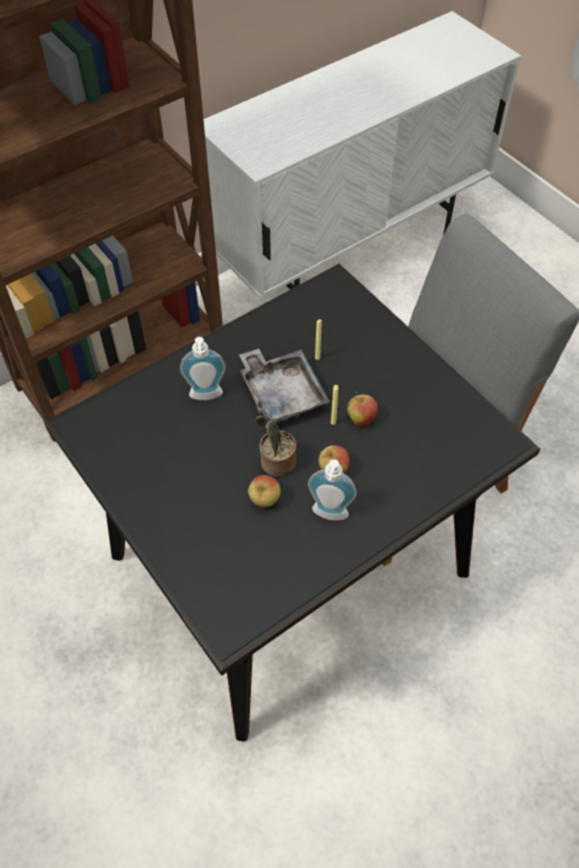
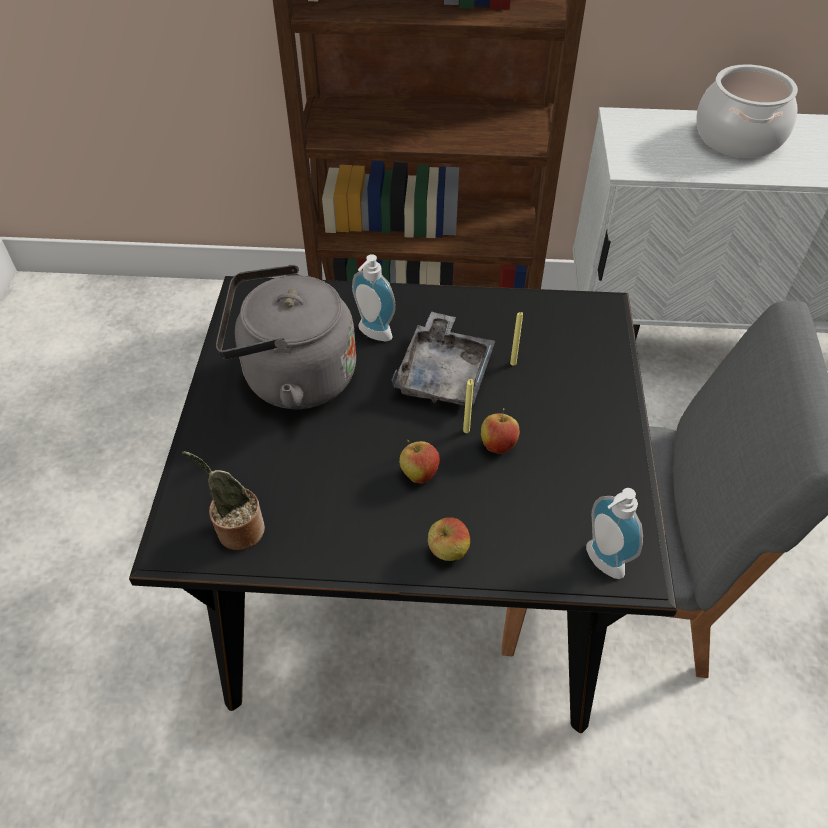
camera: 40 degrees right, 5 degrees down
apple [248,475,280,507] -> apple moved to [428,517,470,561]
potted plant [256,416,296,477] -> potted plant moved to [182,451,265,551]
soap dispenser [308,459,357,520] -> soap dispenser moved to [586,488,643,579]
none -> grey kettle [216,265,356,409]
none -> cooking pot [696,64,798,158]

